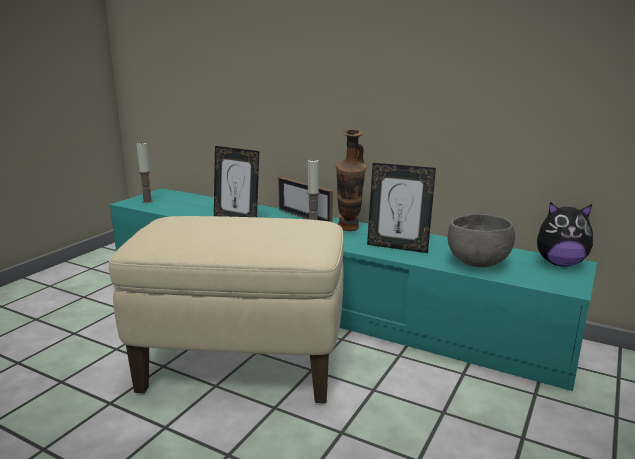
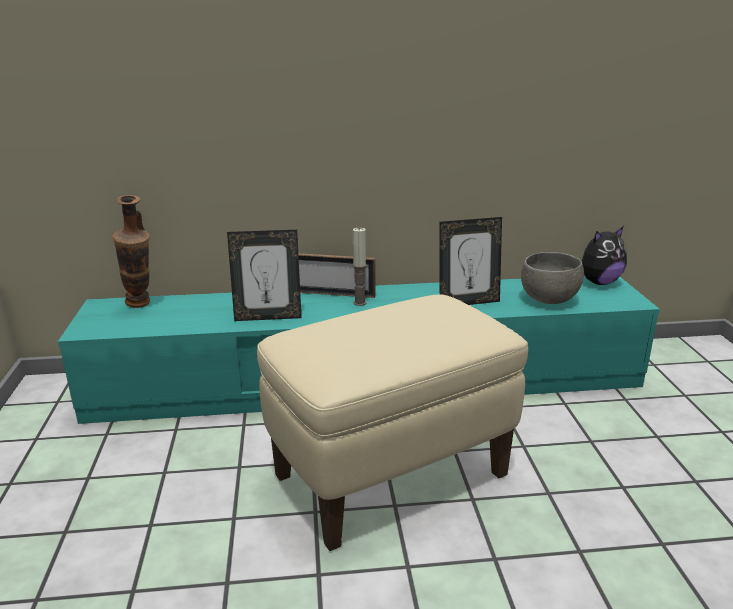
camera: 35 degrees left, 5 degrees up
candle [136,142,153,203] -> none
vase [336,129,367,231] -> vase moved to [113,195,150,308]

